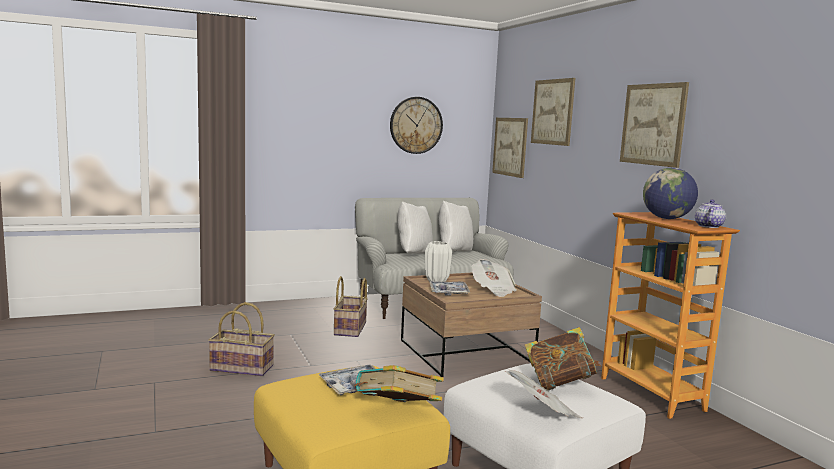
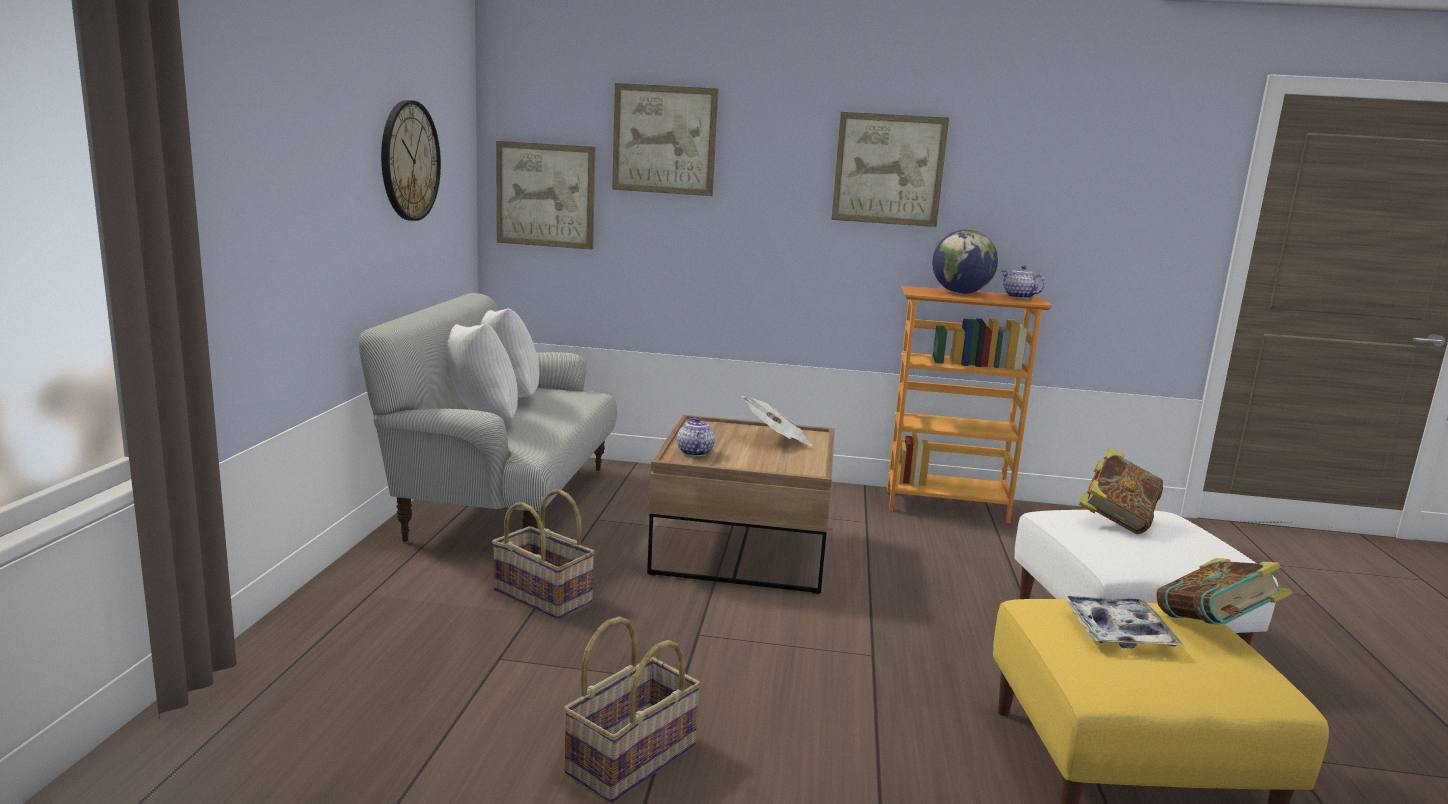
camera: 60 degrees left, 5 degrees up
white vase [425,241,452,282] -> teapot [677,417,715,456]
tray [430,281,470,295] -> none
newspaper [505,370,583,419] -> none

